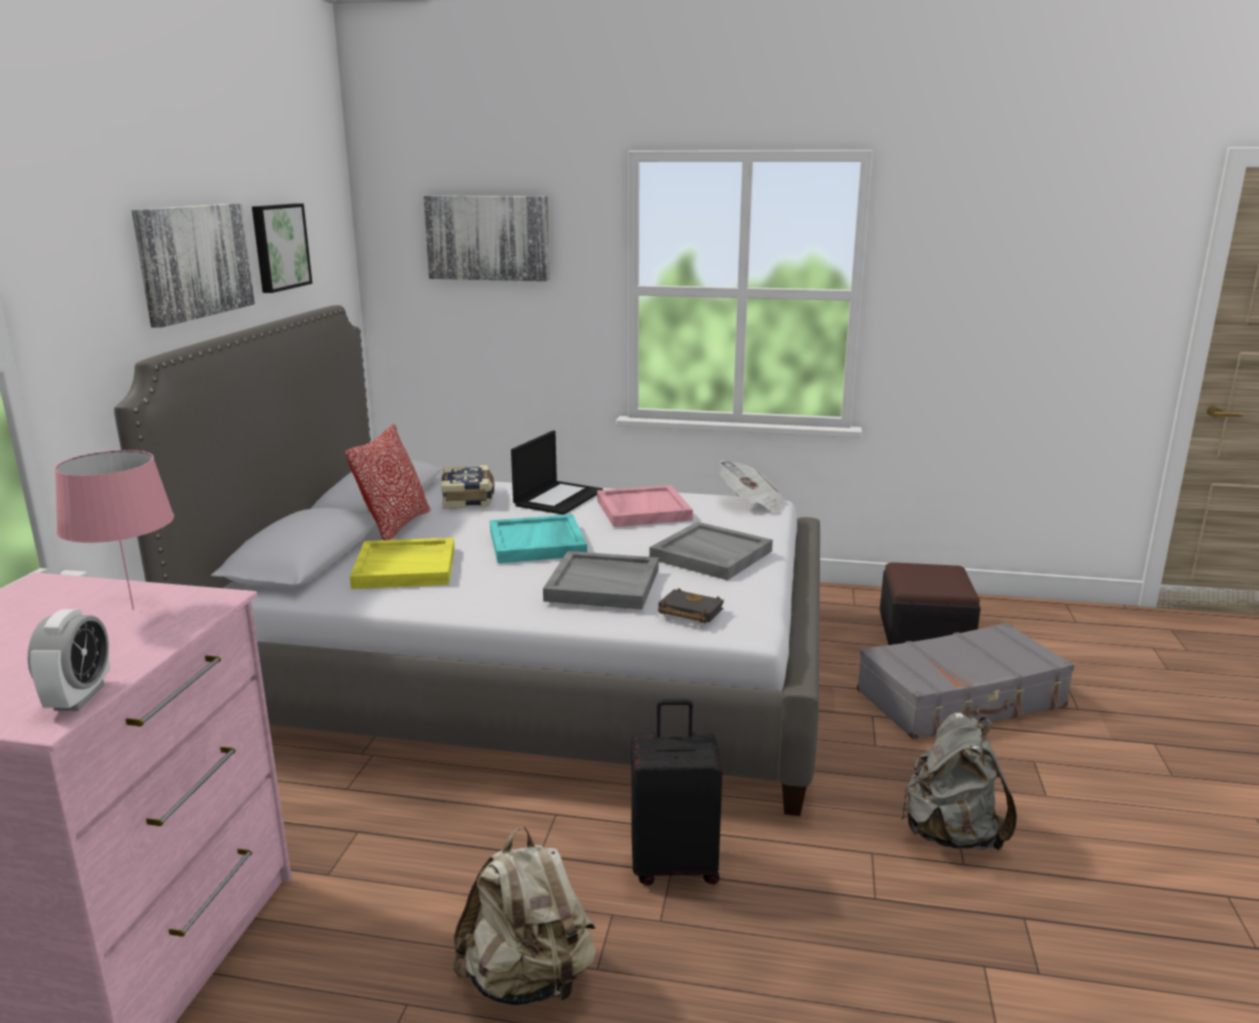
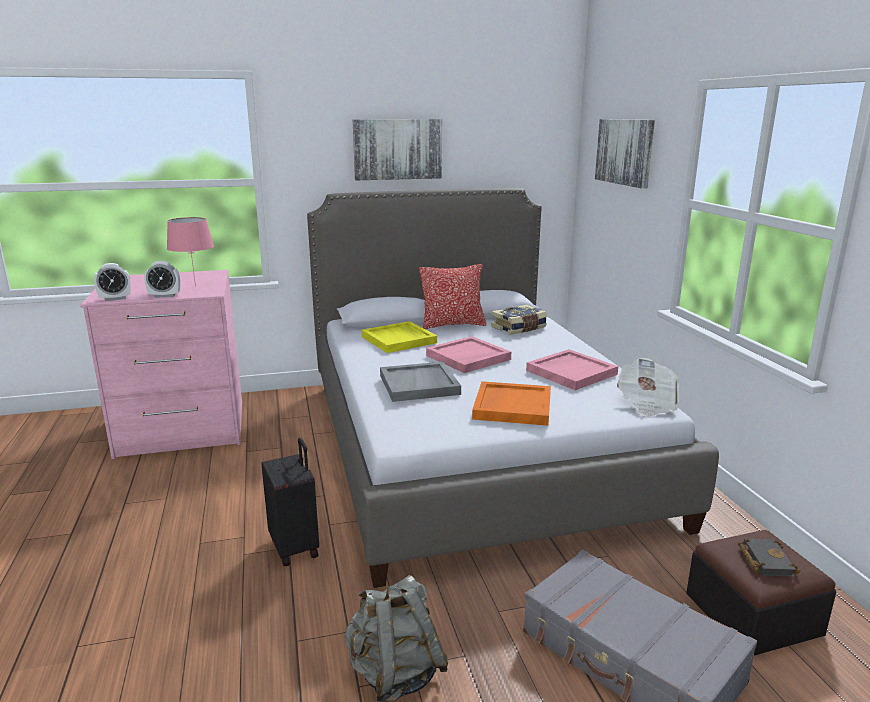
camera: 65 degrees right, 0 degrees up
picture [252,203,312,293] -> none
beige backpack [453,826,596,1006] -> none
turquoise tray [490,514,587,563] -> pink tray [426,336,511,373]
laptop [511,430,603,515] -> none
grey tray [649,522,773,580] -> orange tray [472,381,551,426]
black book [658,588,724,624] -> black book moved to [738,539,800,577]
none -> alarm clock [144,261,180,298]

